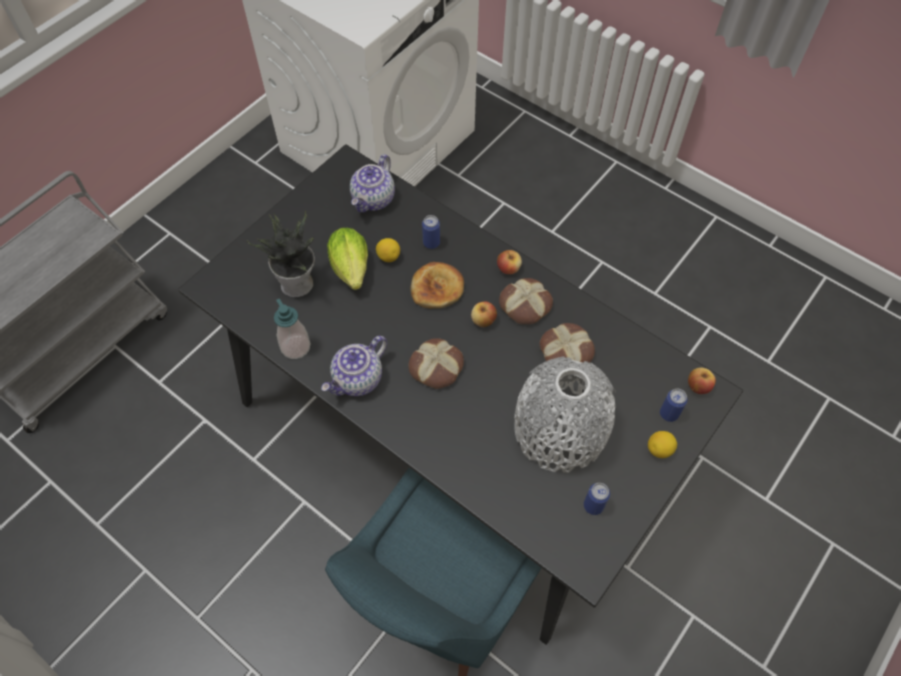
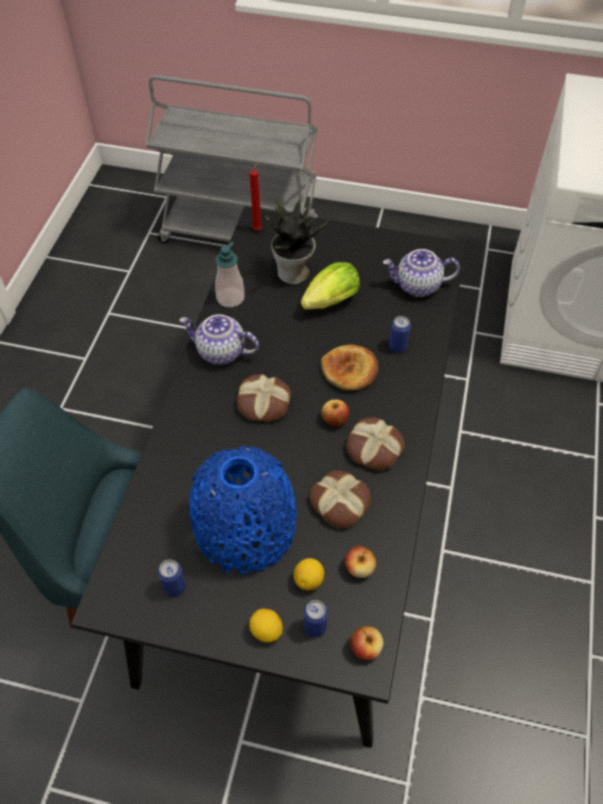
camera: 65 degrees right, 5 degrees down
lemon [376,238,400,262] -> lemon moved to [294,558,324,590]
apple [497,250,522,274] -> apple moved to [345,546,376,578]
grey vase [514,357,616,473] -> blue vase [189,446,297,574]
none -> red candle [250,161,262,230]

